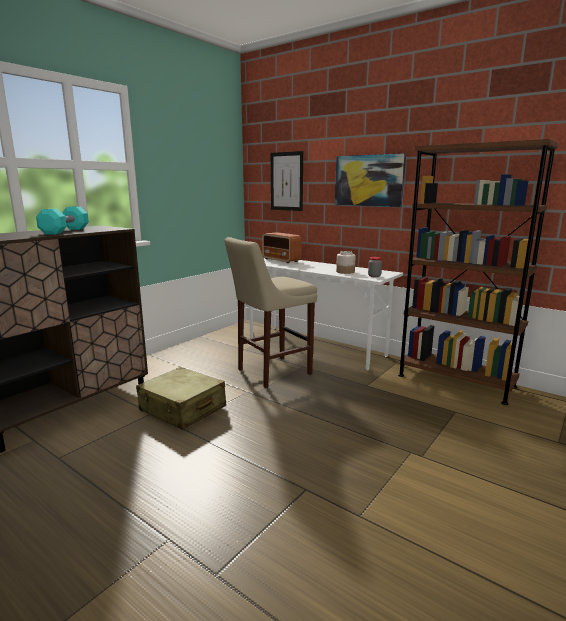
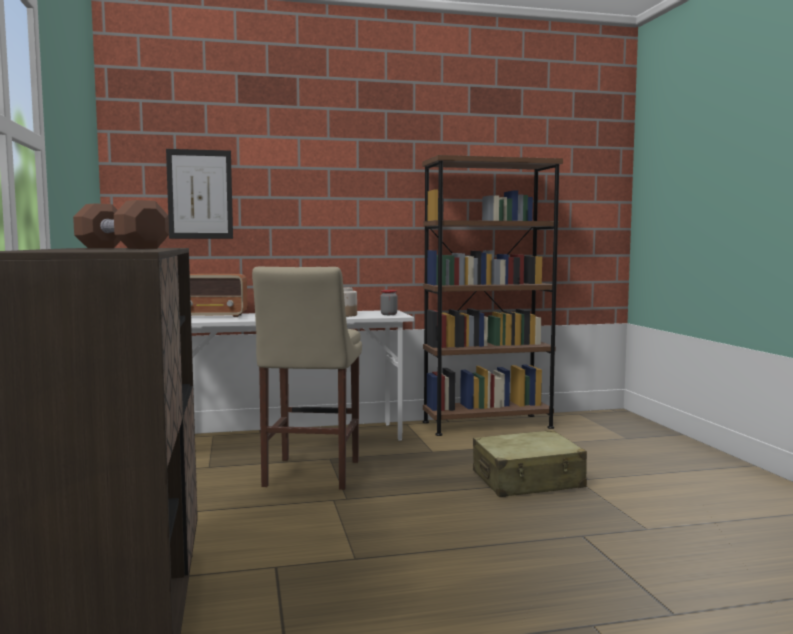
camera: 50 degrees left, 10 degrees down
turquoise dumbbell [36,207,89,234] -> brown dumbbell [73,200,169,249]
beige suitcase [136,367,226,430] -> beige suitcase moved to [473,430,587,497]
picture [335,153,406,207] -> none

